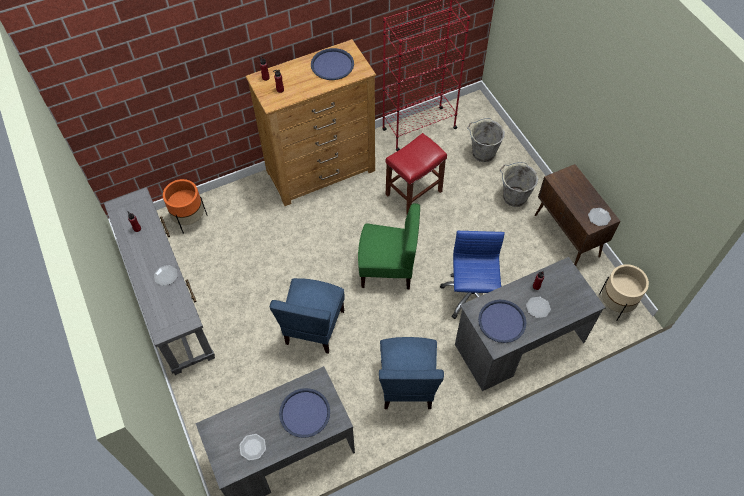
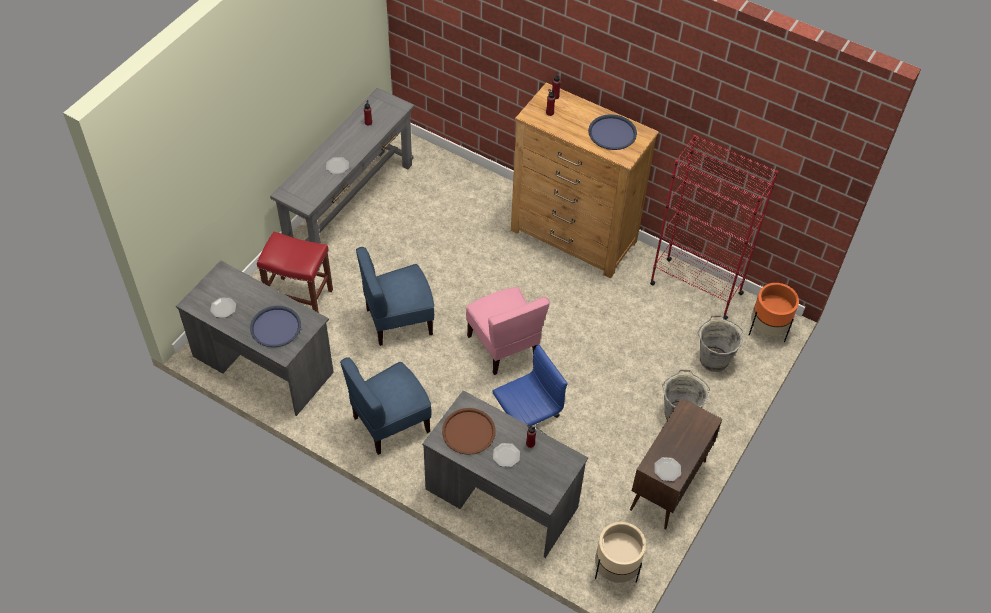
camera: 55 degrees right, 5 degrees down
orange planter [163,179,208,234] -> orange planter moved to [749,283,799,342]
green chair [358,203,420,289] -> pink chair [466,287,550,375]
red stool [385,133,447,214] -> red stool moved to [257,232,333,313]
blue tray [478,300,526,343] -> brown tray [442,408,496,455]

